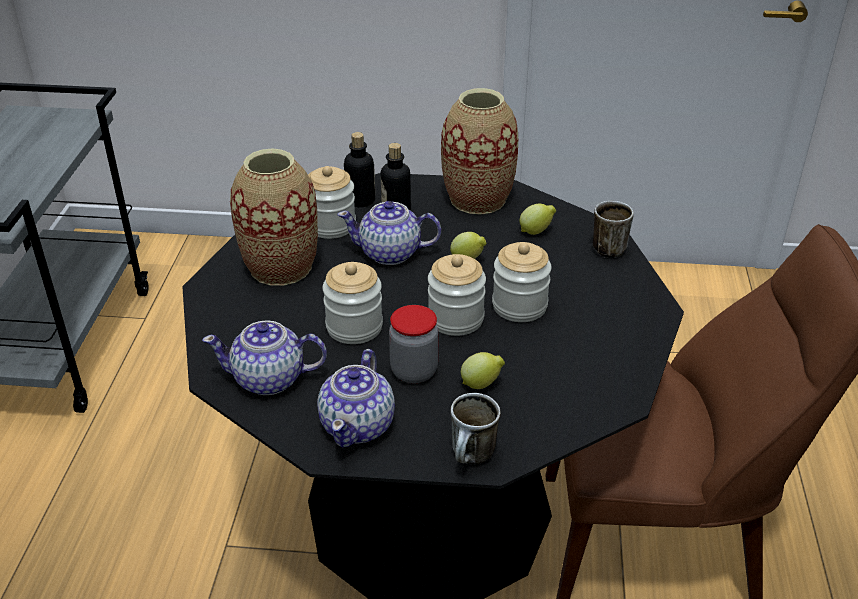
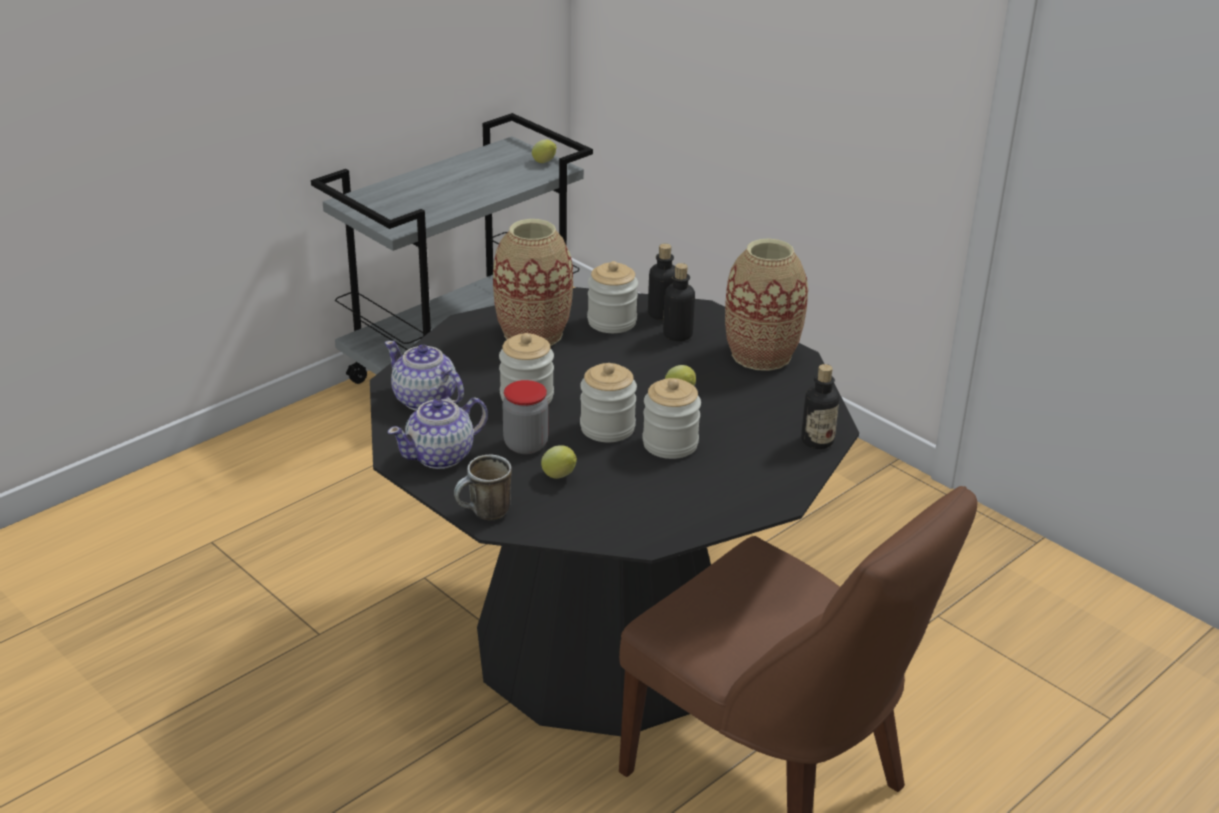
camera: 40 degrees right, 5 degrees down
teapot [337,201,441,265] -> none
lemon [519,204,556,235] -> lemon moved to [532,139,557,163]
mug [593,201,634,258] -> bottle [801,364,839,449]

